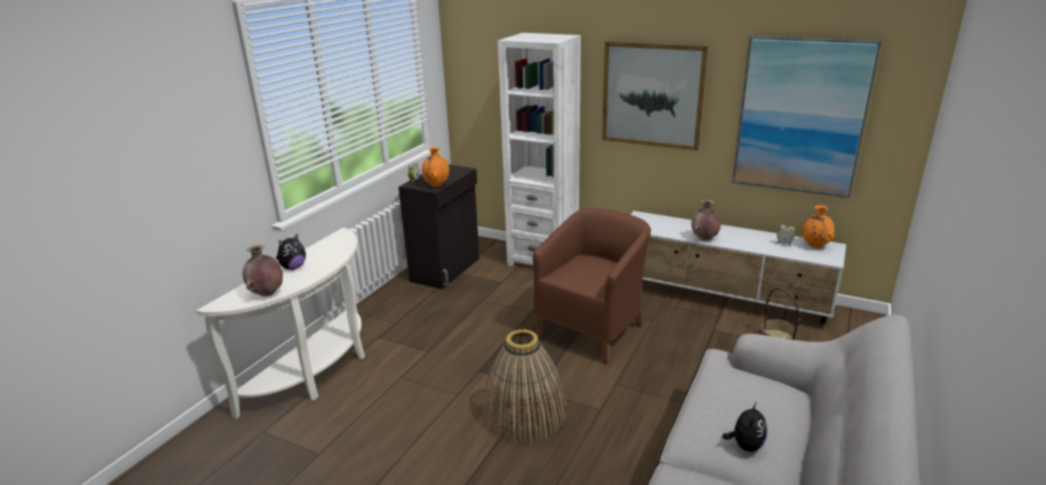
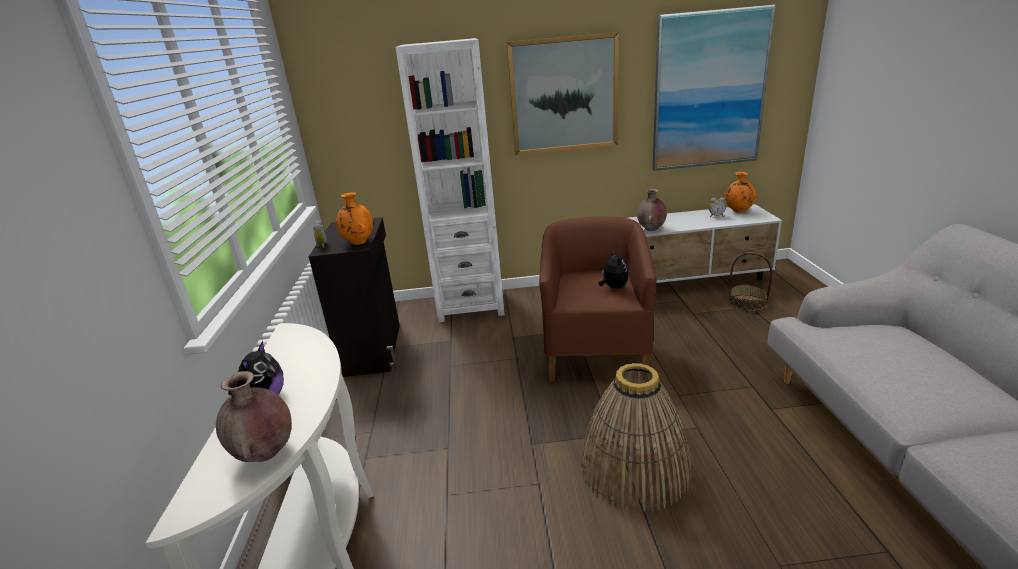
camera: 30 degrees left, 0 degrees up
plush toy [722,401,767,452] -> plush toy moved to [599,251,629,289]

